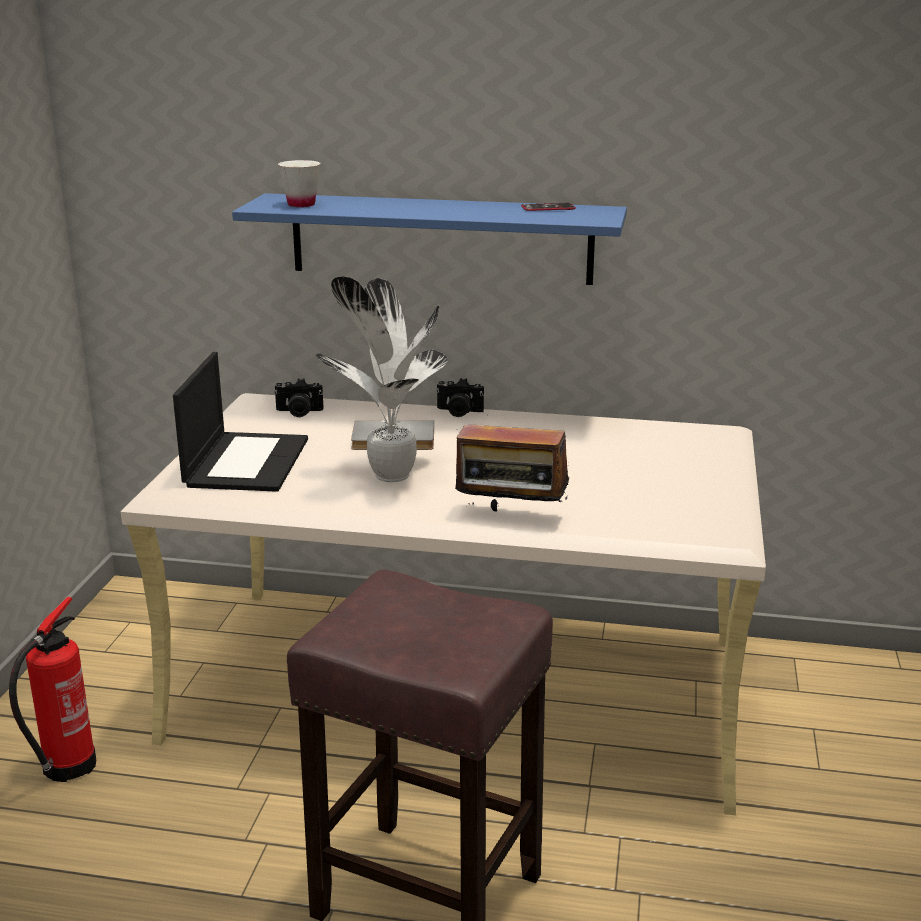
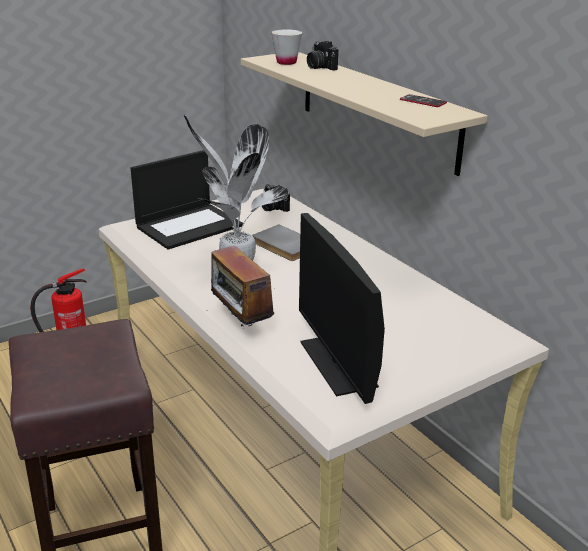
camera: 45 degrees right, 5 degrees up
blue shelf [232,193,627,285] -> beige shelf [241,52,488,176]
camera [436,378,484,417] -> camera moved to [307,41,338,70]
none -> monitor [299,213,385,404]

